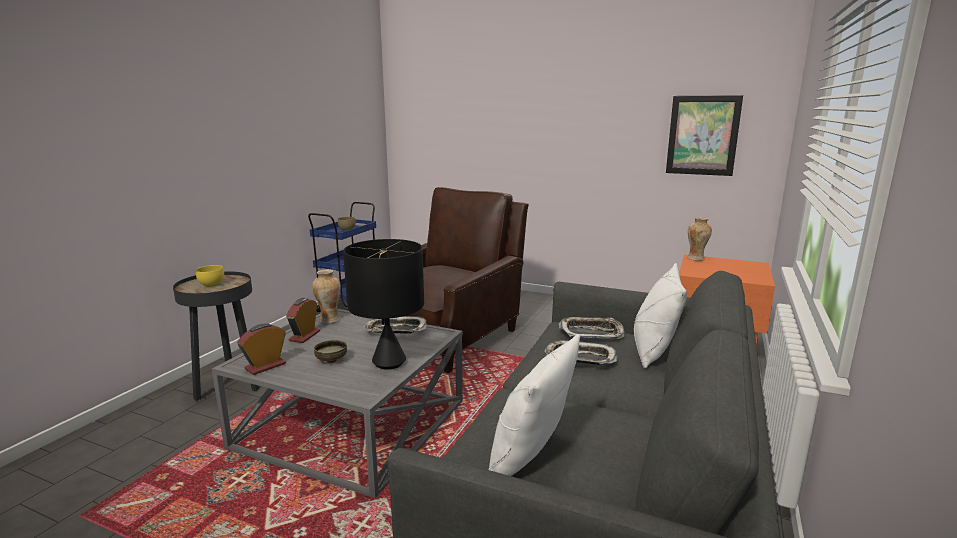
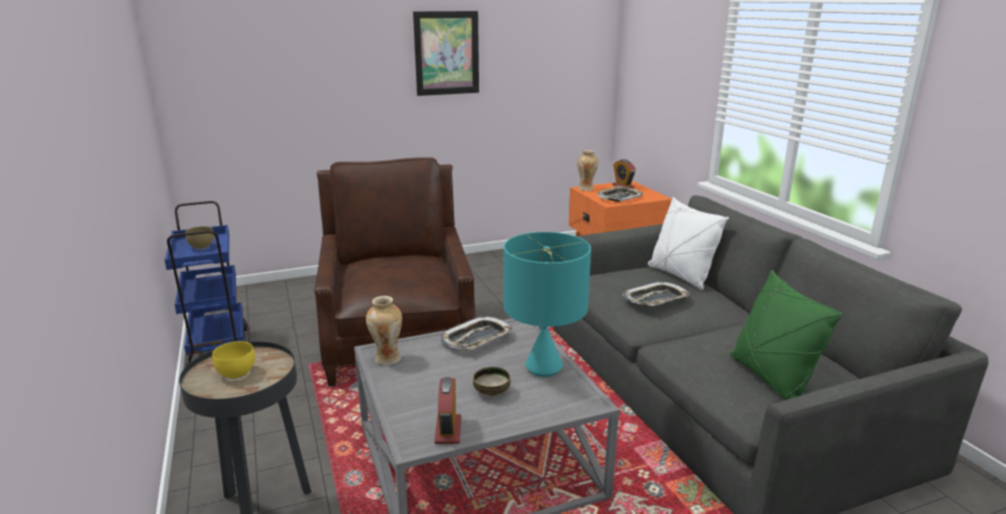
camera: 45 degrees left, 5 degrees up
alarm clock [286,298,320,343] -> alarm clock moved to [612,159,636,189]
black table lamp [343,239,424,369] -> turquoise table lamp [503,232,591,377]
white pillow [488,334,580,476] -> green pillow [730,270,844,400]
tray [559,317,625,339] -> tray moved to [597,186,643,202]
picture [666,95,743,176] -> picture moved to [413,11,479,96]

